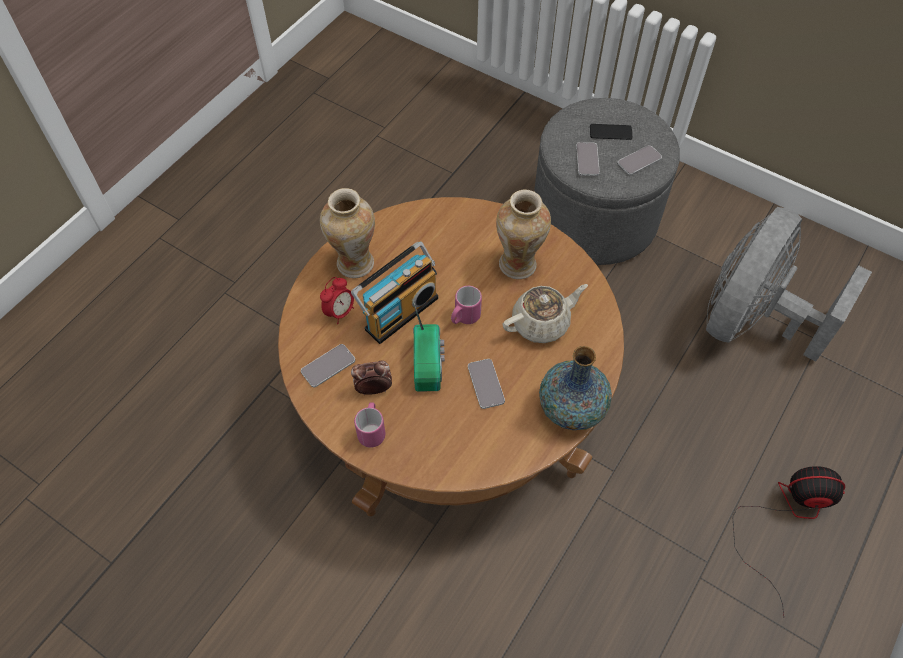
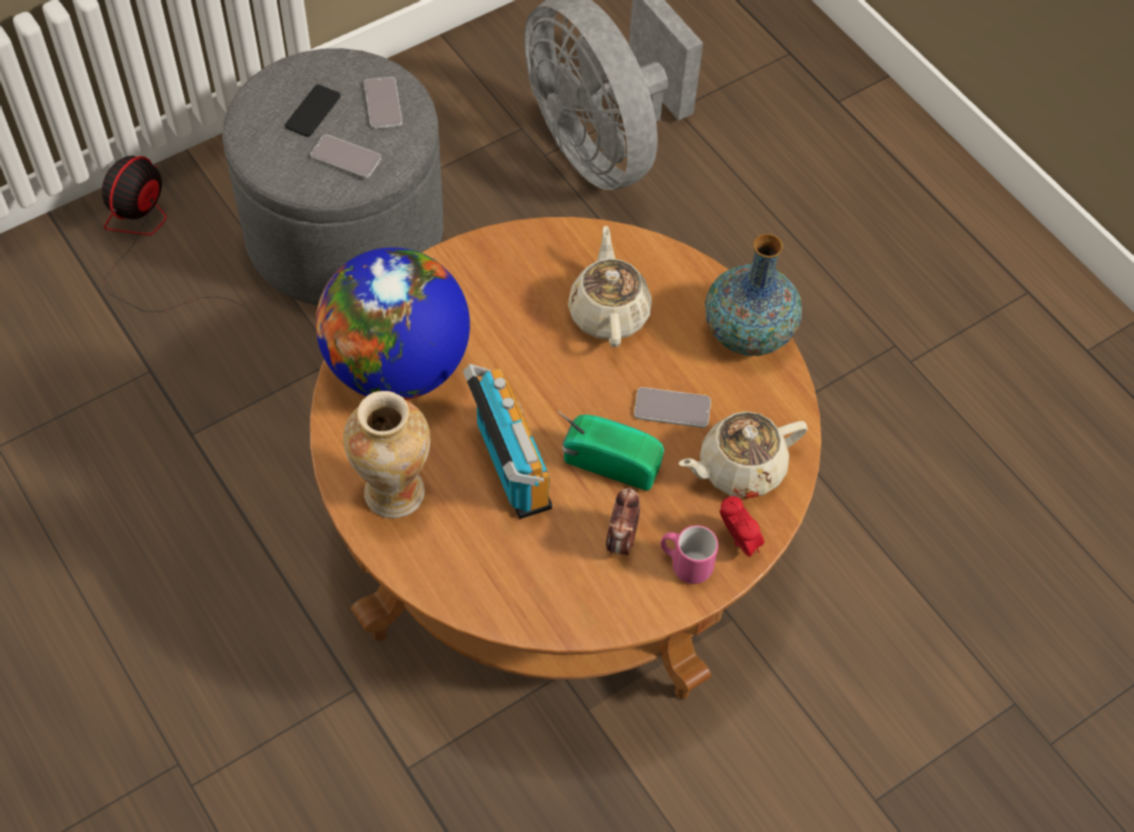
camera: 70 degrees left, 0 degrees up
phone [301,344,355,387] -> none
alarm clock [320,277,354,324] -> alarm clock moved to [720,496,765,557]
pink mug [451,286,482,324] -> none
vase [496,190,551,279] -> none
fan [733,466,845,617] -> fan moved to [102,156,244,311]
none -> globe [316,247,470,400]
none -> beige teapot [678,411,808,498]

